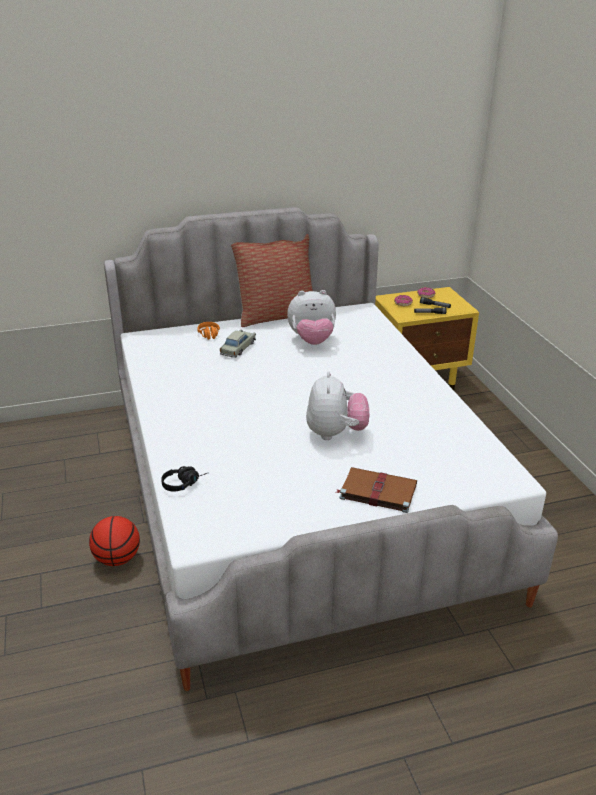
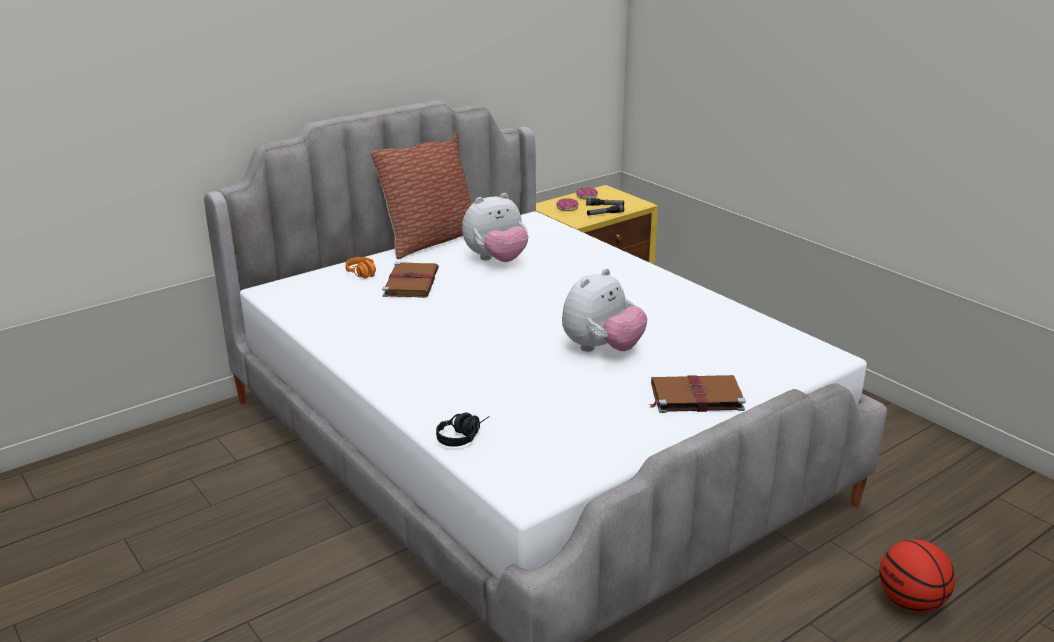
camera: 20 degrees left, 5 degrees down
basketball [89,516,140,566] -> basketball moved to [879,539,955,612]
beige toy car [220,330,256,358] -> brown book [383,262,439,298]
plush toy [306,372,369,440] -> plush toy turned 60 degrees clockwise [562,268,648,352]

